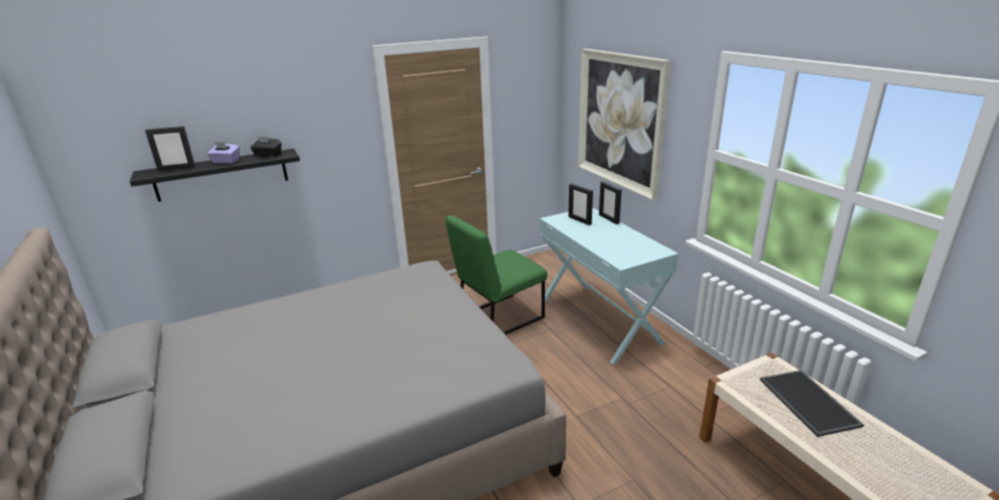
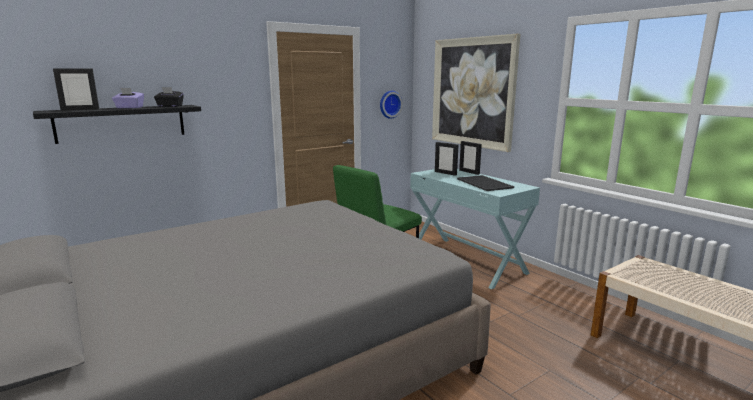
camera: 10 degrees left, 10 degrees down
tray [760,370,864,437] -> tray moved to [457,175,514,191]
none -> wall clock [380,91,403,119]

